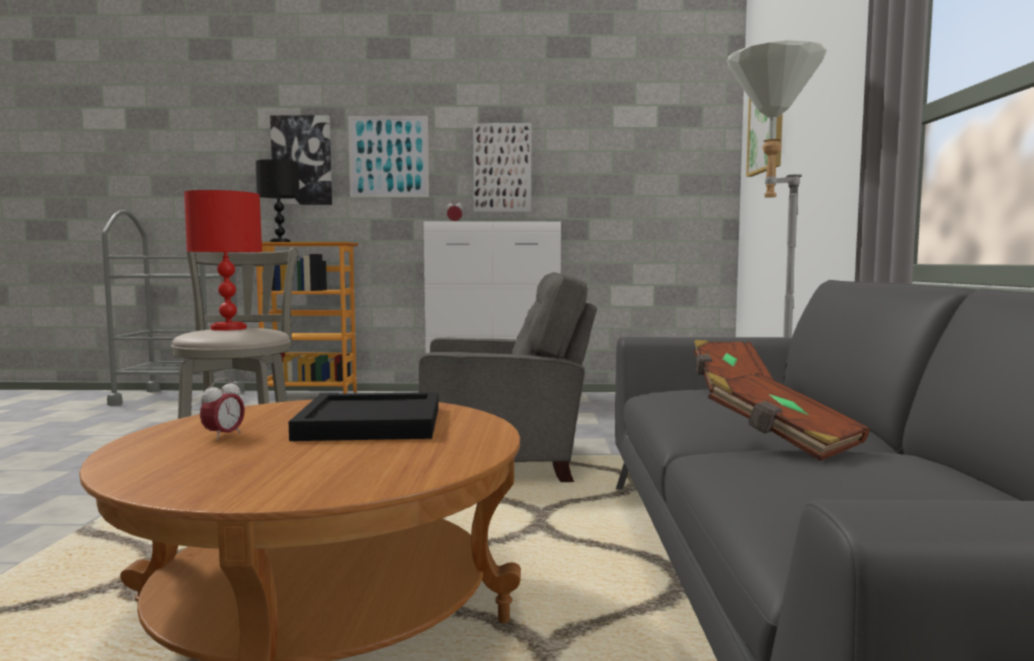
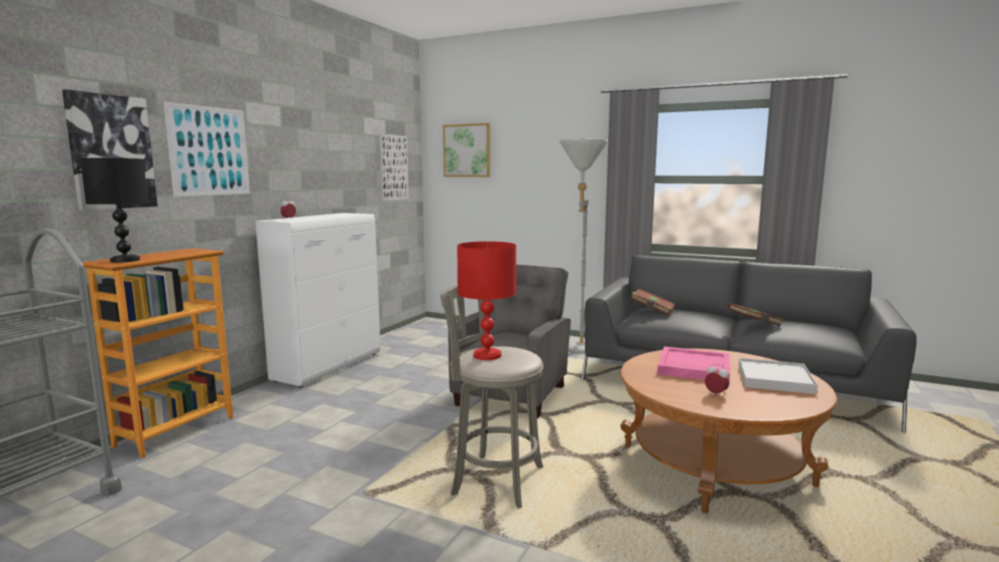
camera: 65 degrees left, 5 degrees up
black tray [289,392,439,441] -> pink tray [657,346,730,381]
picture [473,123,531,212] -> picture moved to [379,134,409,201]
none -> white tray [738,358,818,394]

